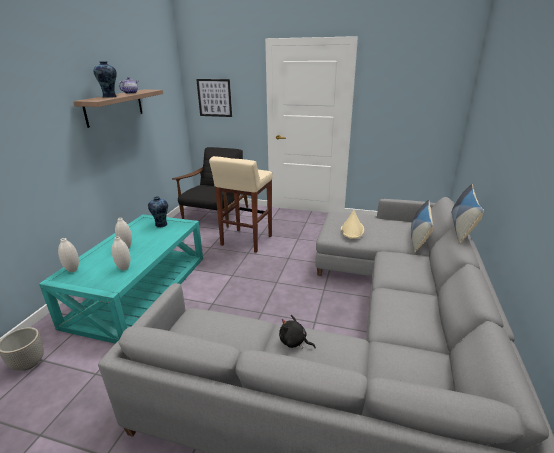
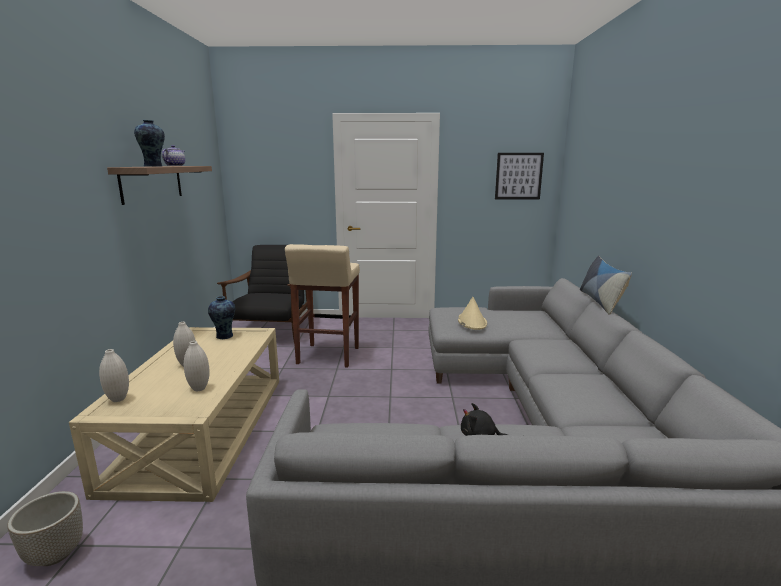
camera: 15 degrees left, 10 degrees down
turquoise coffee table [39,214,203,344] -> beige coffee table [69,327,279,502]
picture [196,79,232,117] -> picture moved to [495,153,544,200]
pillow [411,199,433,253] -> none

